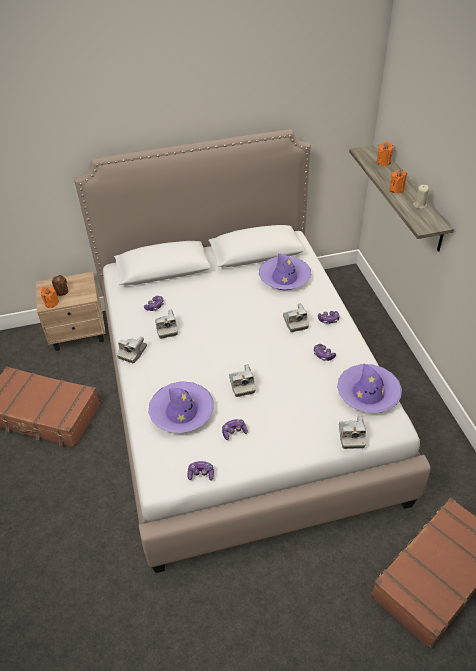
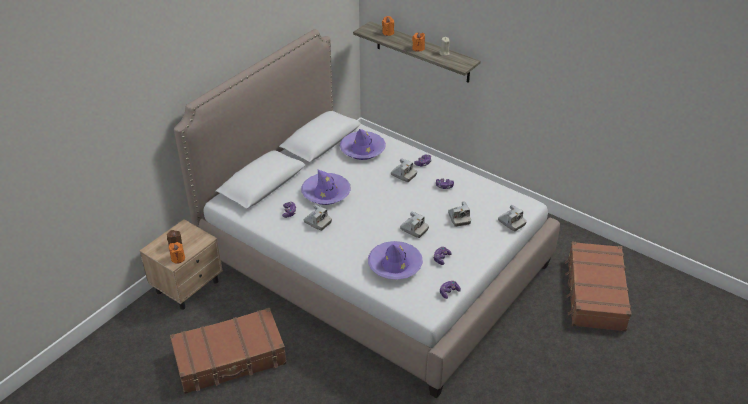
camera: 40 degrees left, 5 degrees down
camera [117,336,147,363] -> camera moved to [448,201,471,227]
purple hat [337,363,402,413] -> purple hat moved to [302,170,351,205]

